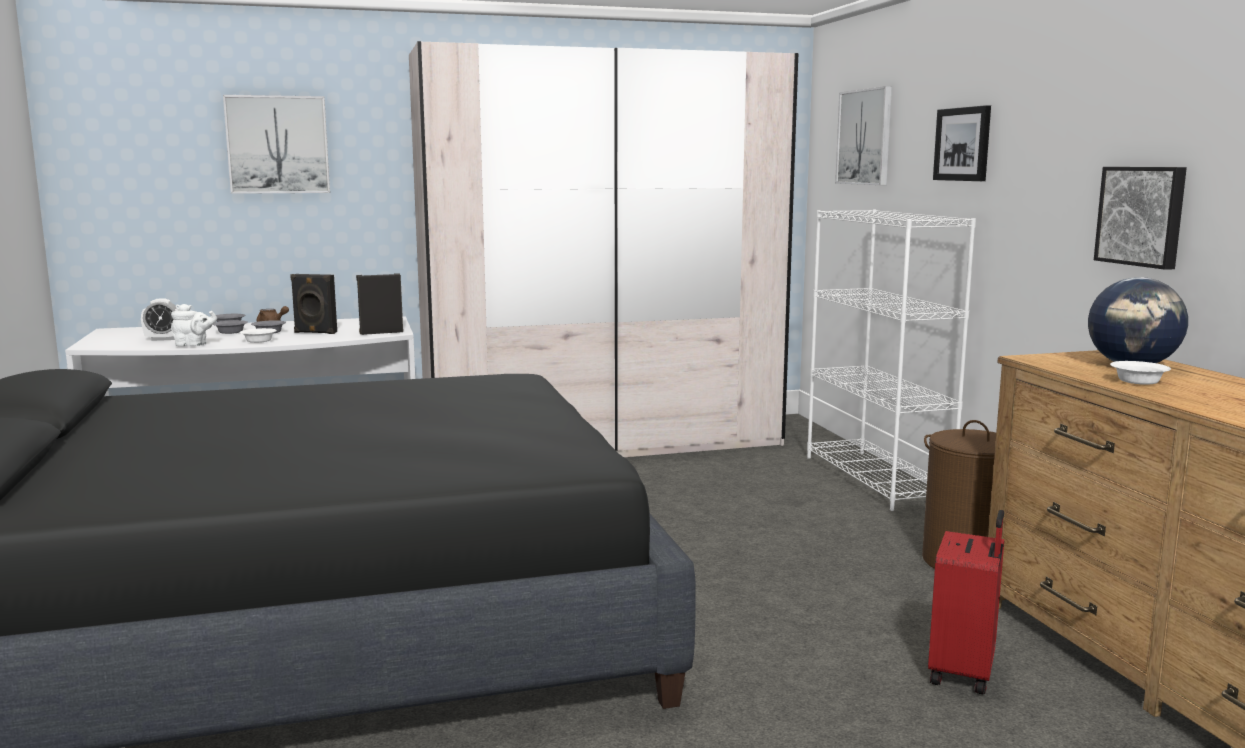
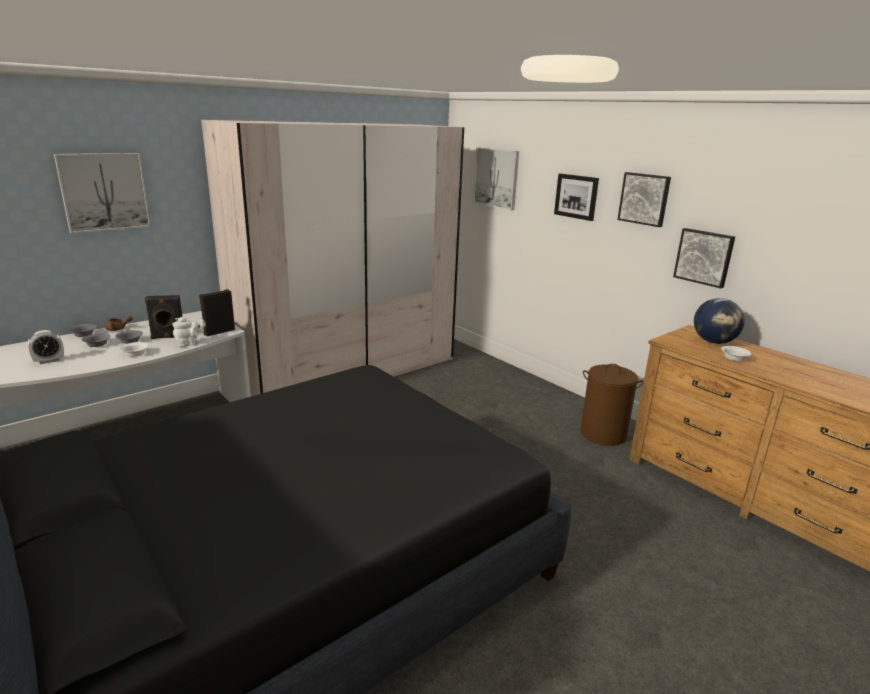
camera: 25 degrees left, 10 degrees up
white teapot [171,304,217,346] -> white teapot moved to [173,317,206,347]
white bookcase [807,210,976,511] -> none
red suitcase [928,510,1004,694] -> none
none -> picture [617,172,671,227]

